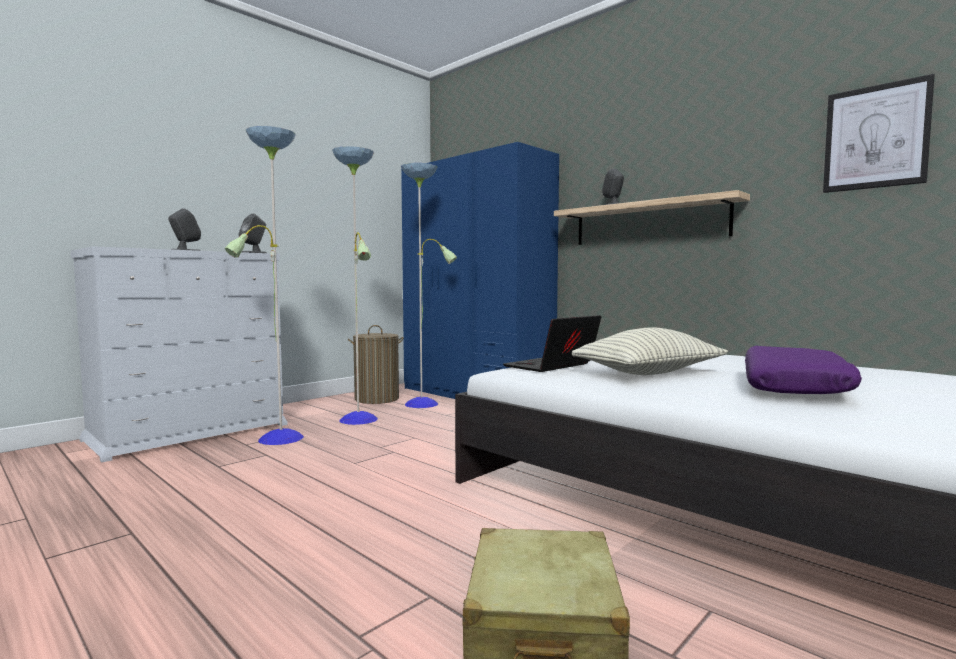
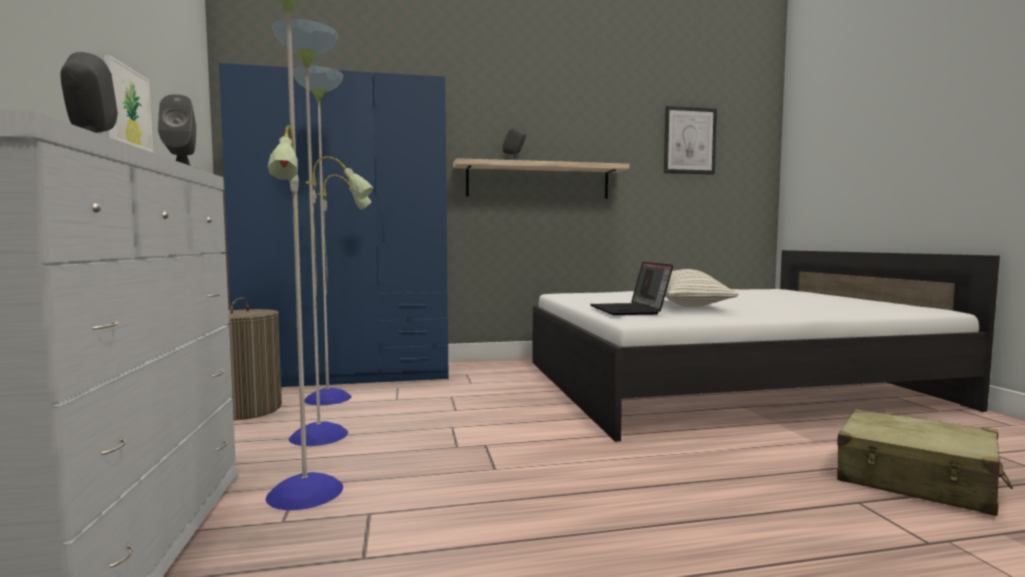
camera: 55 degrees left, 0 degrees up
purple pillow [745,346,862,394] -> none
none -> picture [104,55,153,153]

